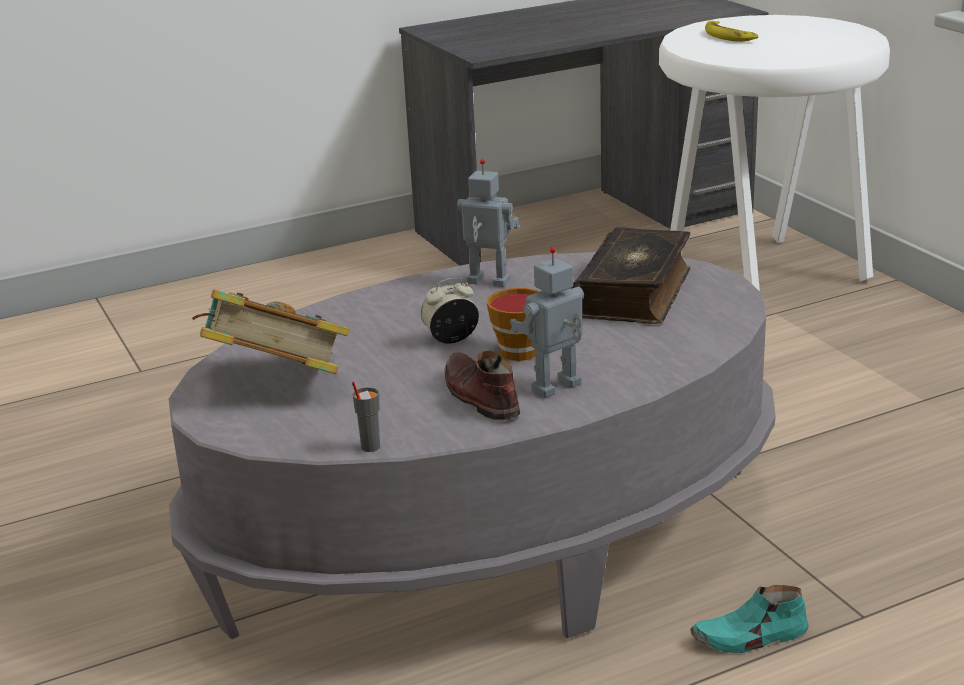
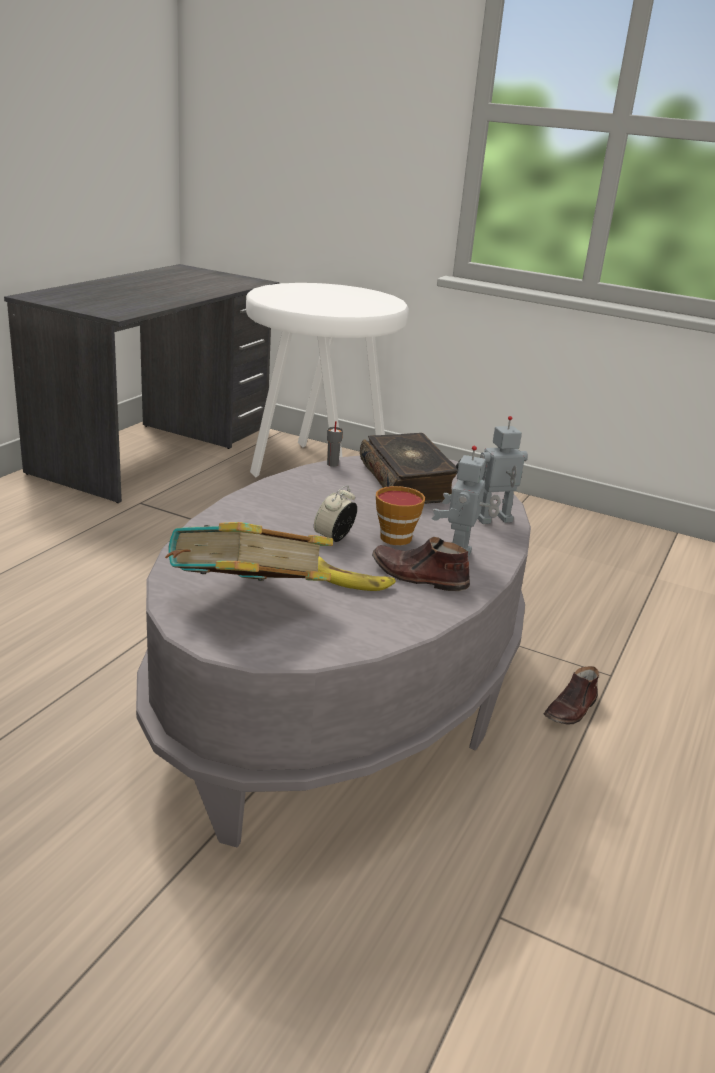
camera: 40 degrees left, 0 degrees up
grey cup [352,382,380,452] -> grey cup moved to [327,421,343,467]
toy robot [457,159,520,287] -> toy robot moved to [478,416,528,524]
turquoise shoe [690,585,809,653] -> brown shoe [544,666,599,724]
banana [705,21,758,42] -> banana moved to [318,557,396,591]

